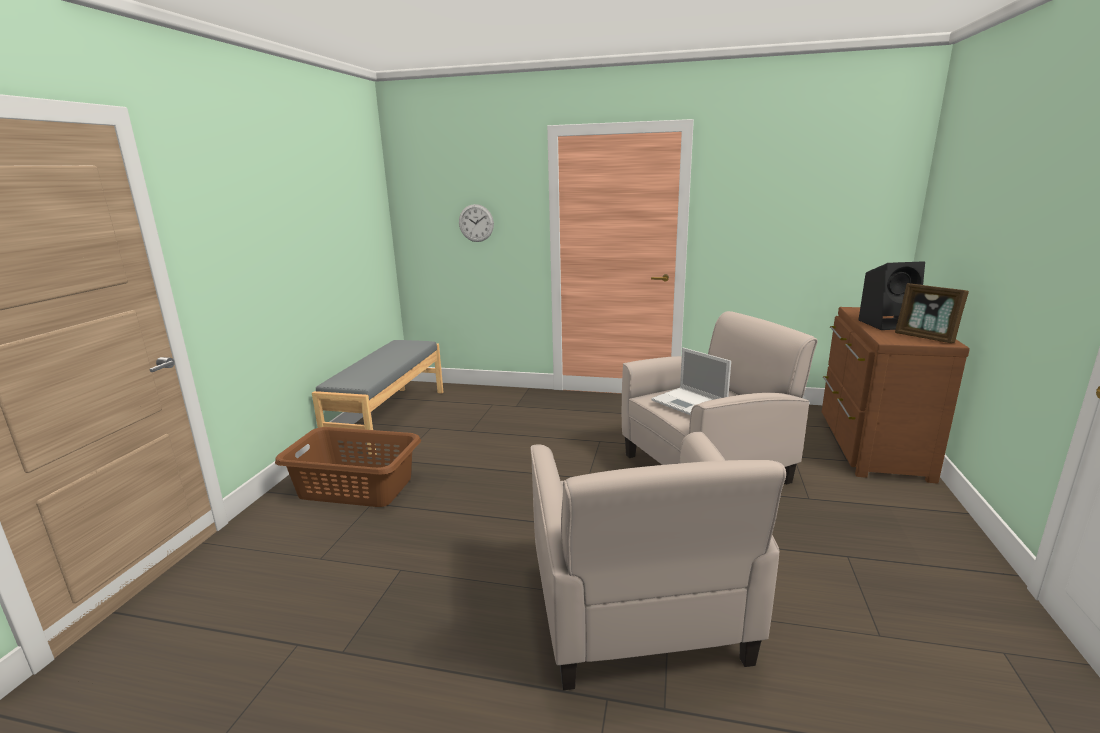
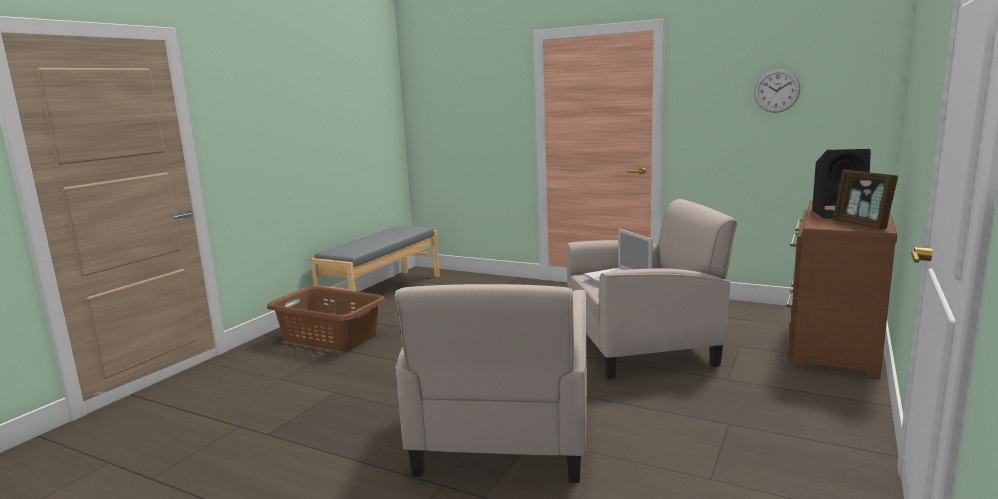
camera: 15 degrees right, 5 degrees down
wall clock [459,204,494,242] -> wall clock moved to [754,69,800,113]

